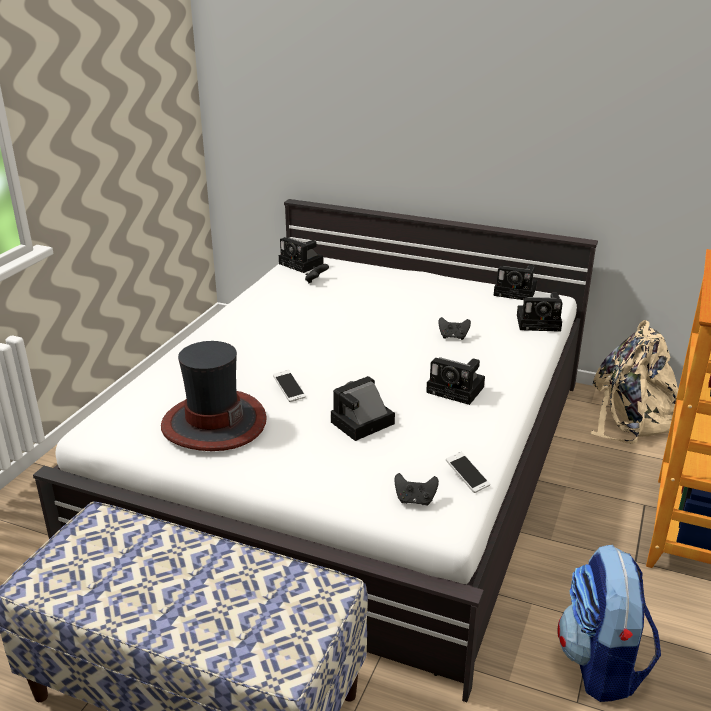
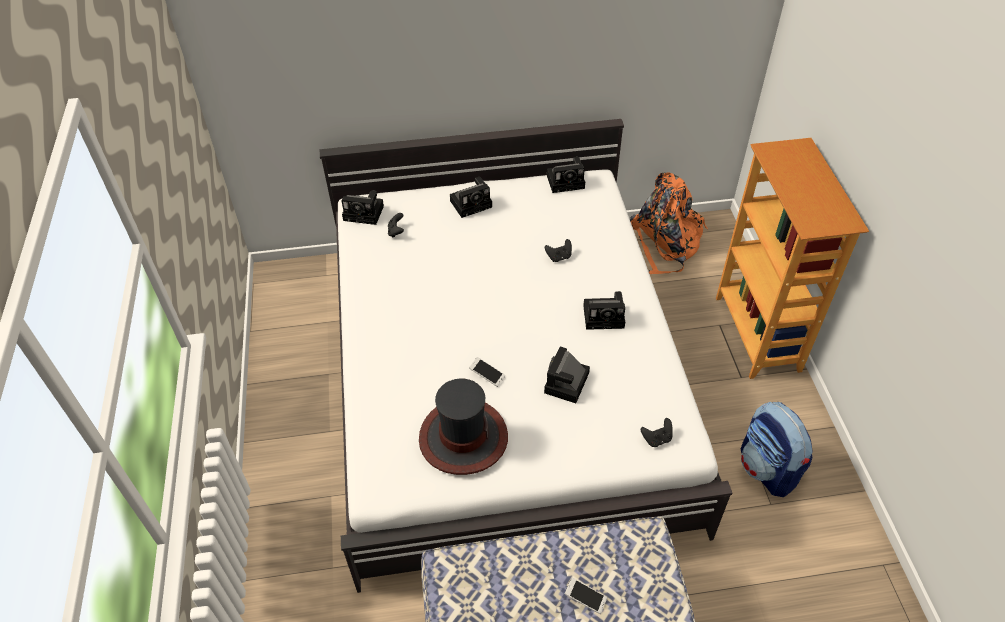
camera: 30 degrees left, 20 degrees up
phone [446,452,490,493] -> phone moved to [565,578,607,614]
camera [517,293,563,332] -> camera moved to [450,177,492,218]
beige backpack [590,320,679,444] -> orange backpack [630,172,708,274]

